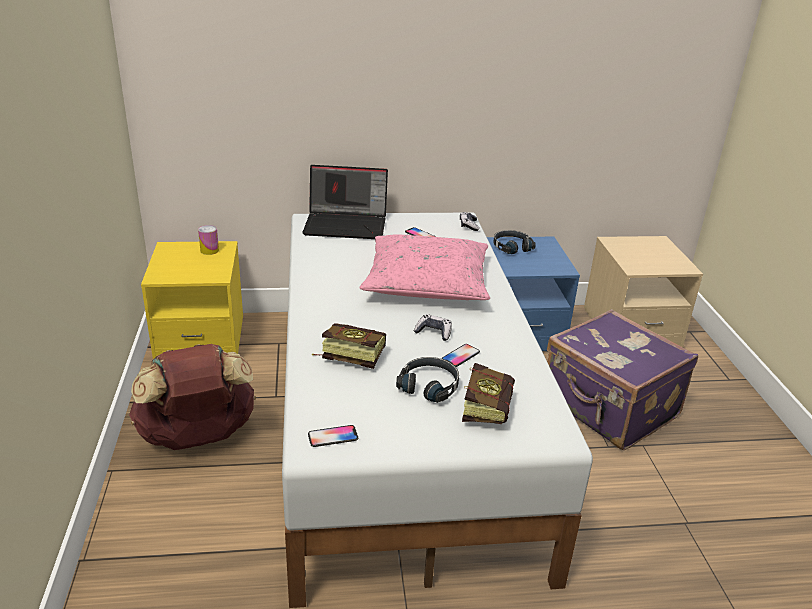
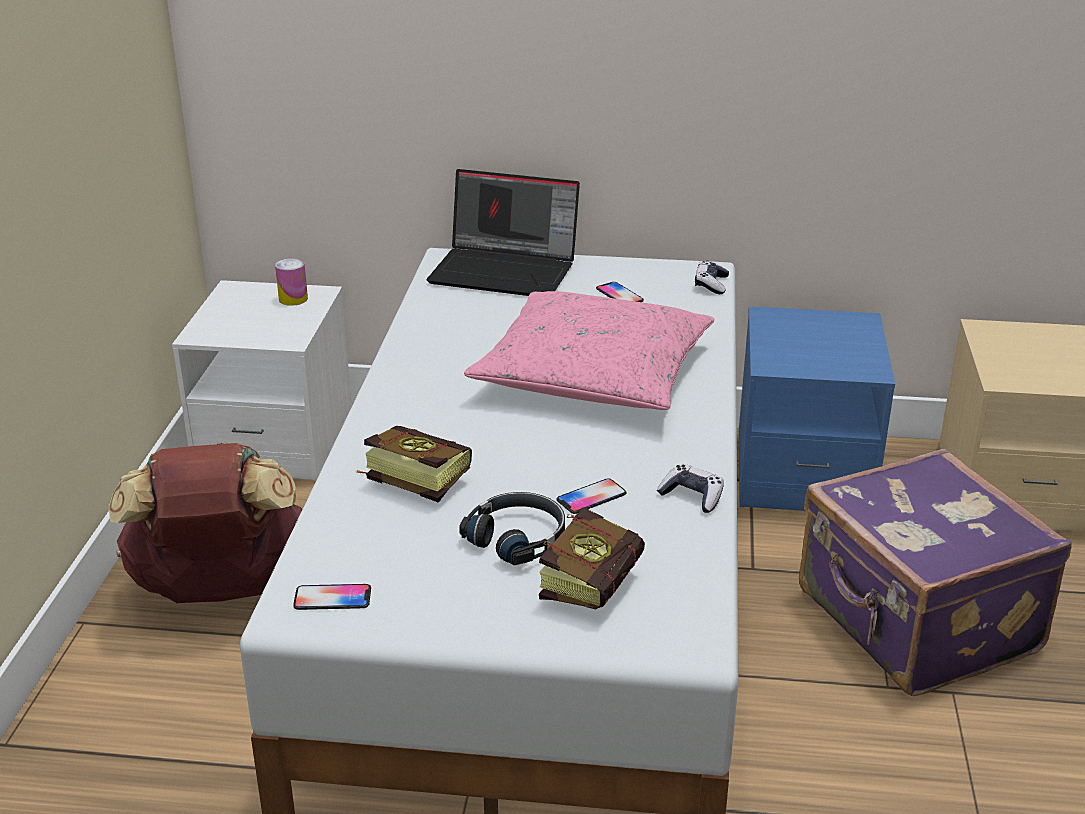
camera: 15 degrees right, 0 degrees up
yellow nightstand [141,241,243,359] -> white nightstand [172,280,352,481]
game controller [414,314,452,341] -> game controller moved to [657,464,724,513]
black headphones [493,230,536,254] -> none

